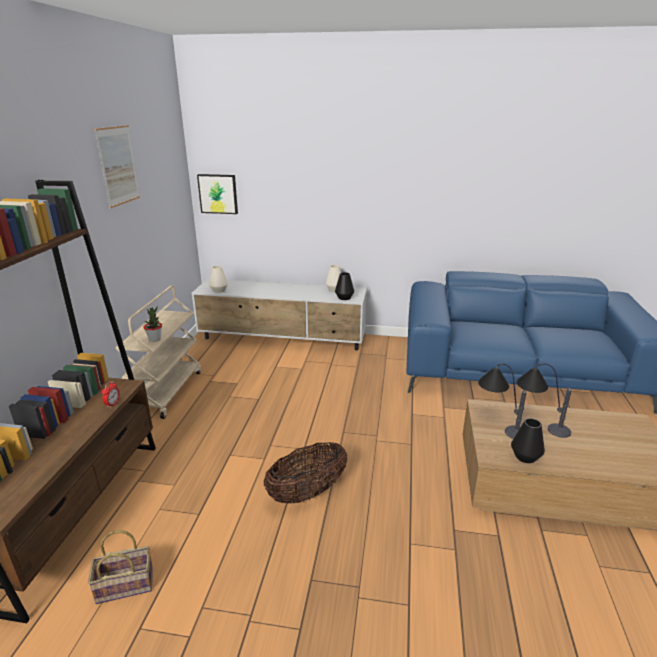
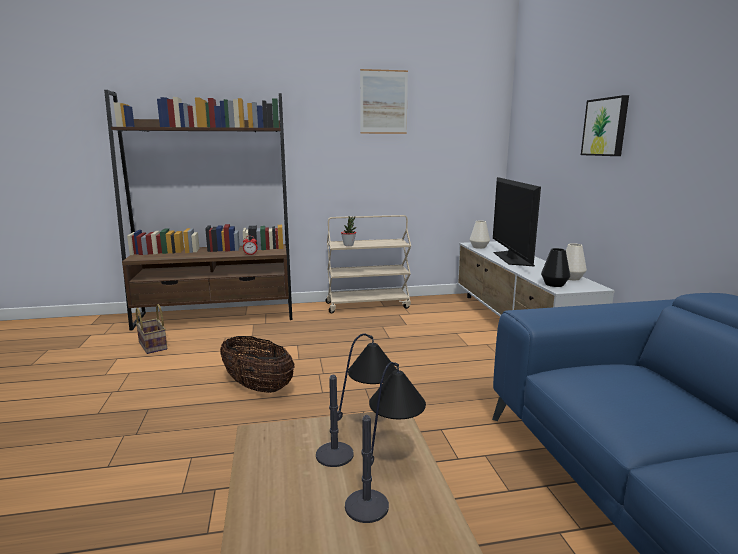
camera: 70 degrees right, 10 degrees down
picture [197,174,238,214] -> picture moved to [581,95,629,156]
black vase [511,418,545,463] -> none
none -> television [493,177,541,267]

